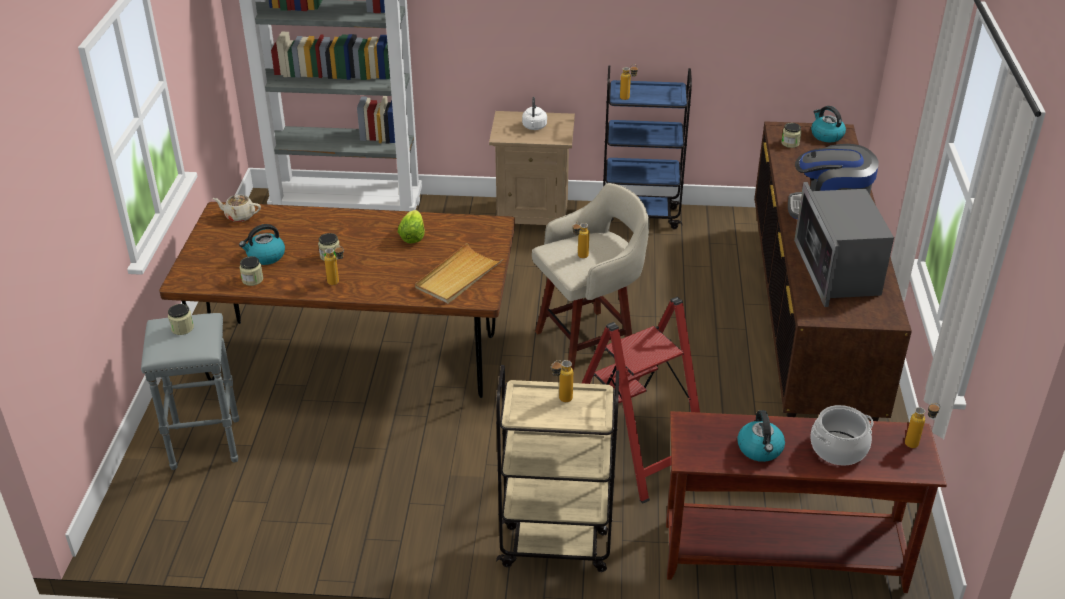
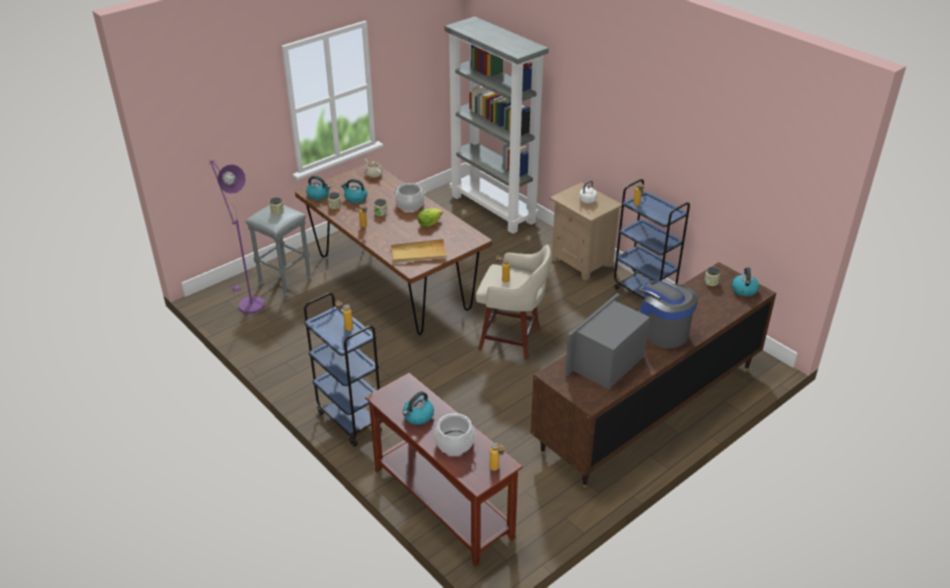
camera: 45 degrees right, 0 degrees up
beige cart [496,365,619,572] -> blue cart [304,293,382,447]
red step ladder [582,297,700,504] -> none
none -> purple floor lamp [209,160,265,313]
none -> kettle [306,176,330,200]
none -> cooking pot [393,183,426,211]

